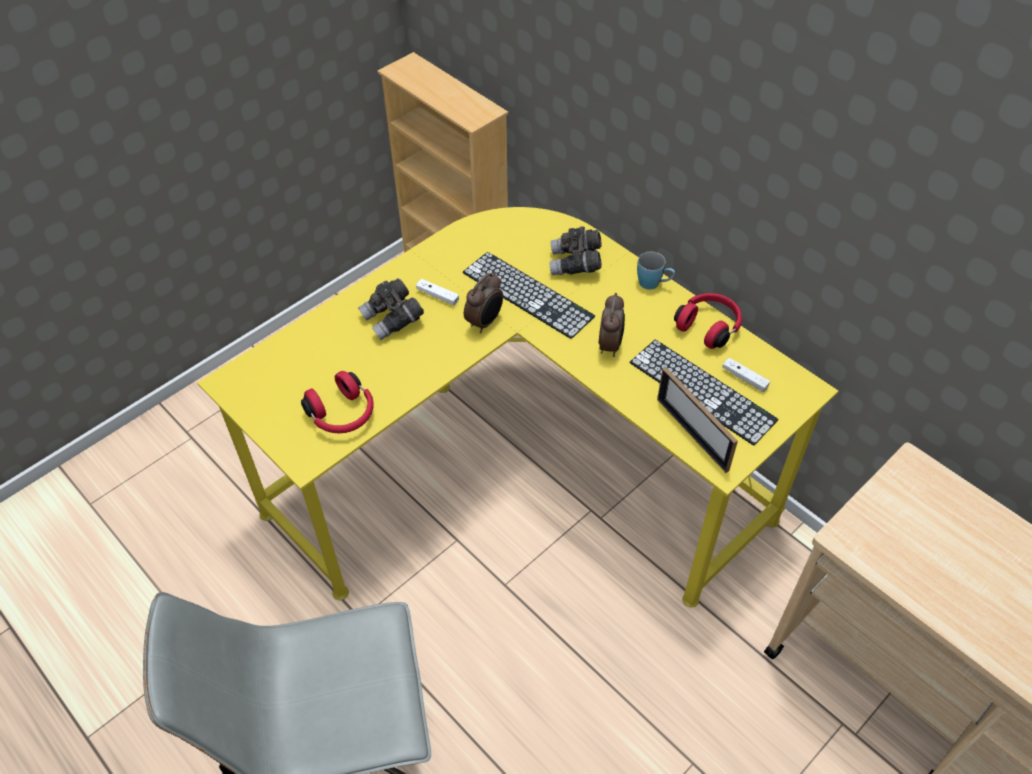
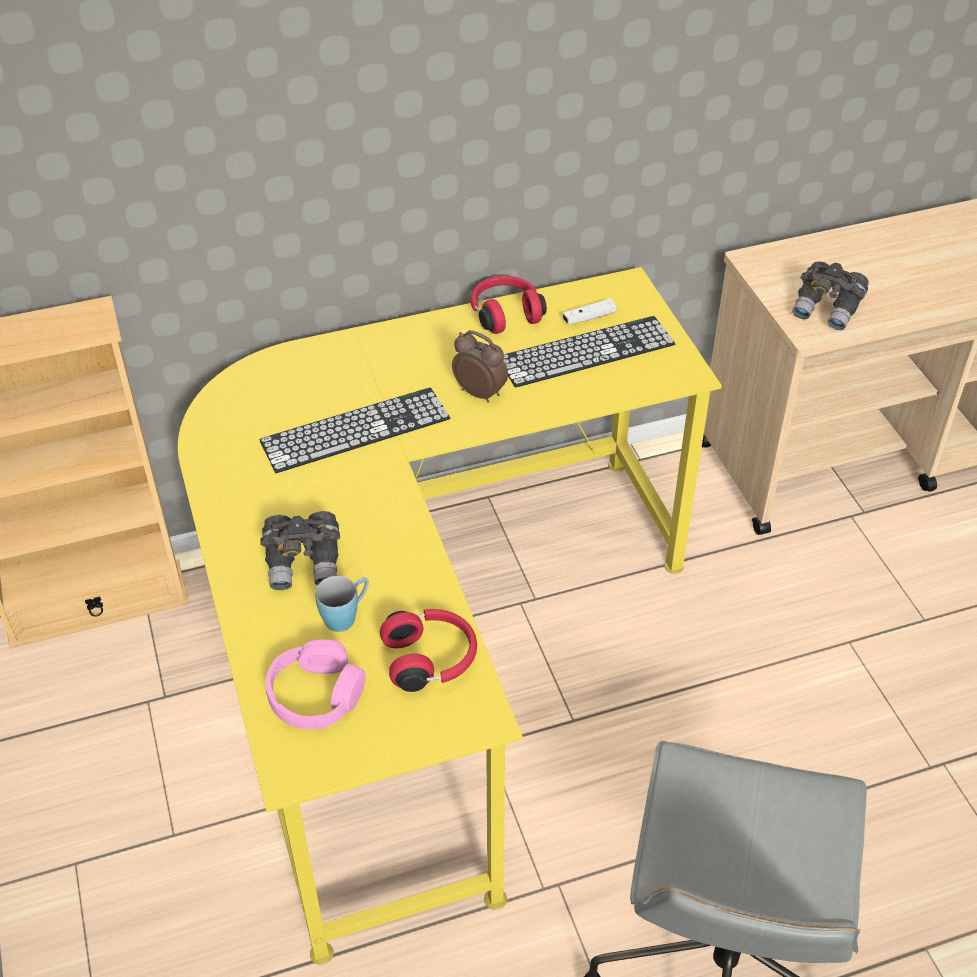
camera: 65 degrees left, 5 degrees down
white game controller [416,279,459,306] -> none
alarm clock [464,272,503,333] -> none
grey binoculars [550,226,602,275] -> grey binoculars moved to [792,261,869,330]
blue mug [637,251,675,289] -> blue mug moved to [315,576,369,632]
picture frame [657,367,738,473] -> none
none -> pink headphones [265,639,366,730]

